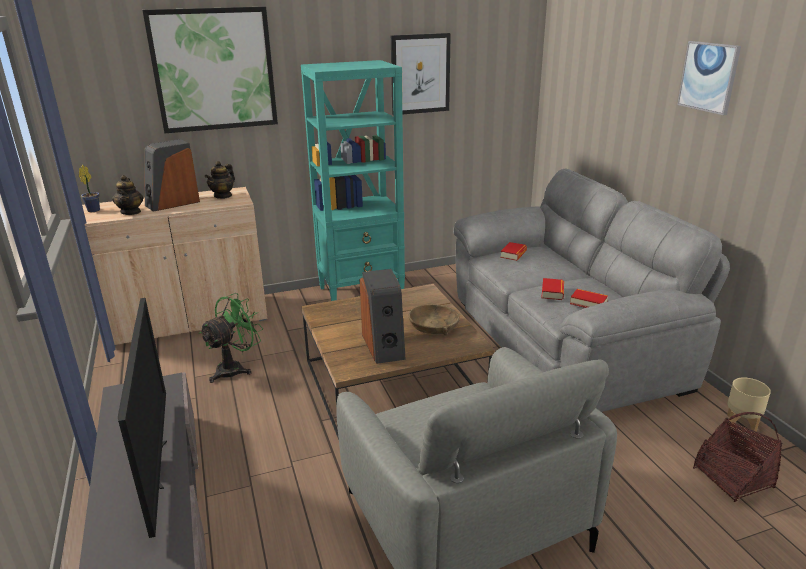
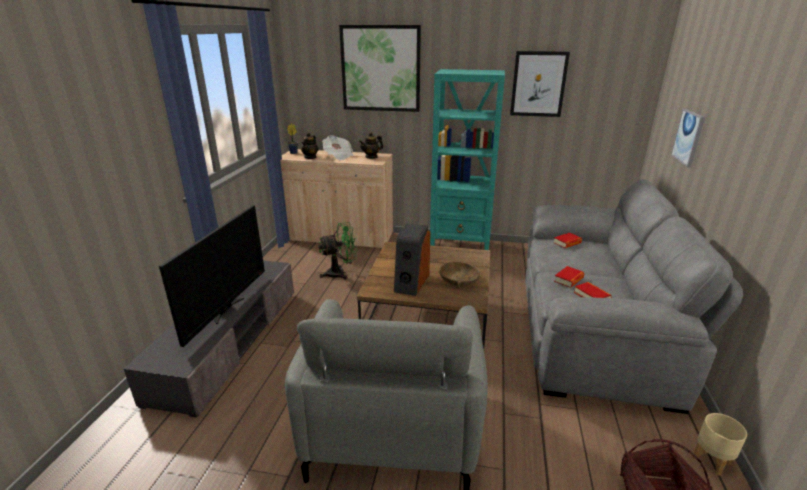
camera: 30 degrees right, 0 degrees up
speaker [144,139,200,212] -> newspaper [322,135,353,161]
picture [677,41,741,115] -> picture moved to [671,109,705,167]

